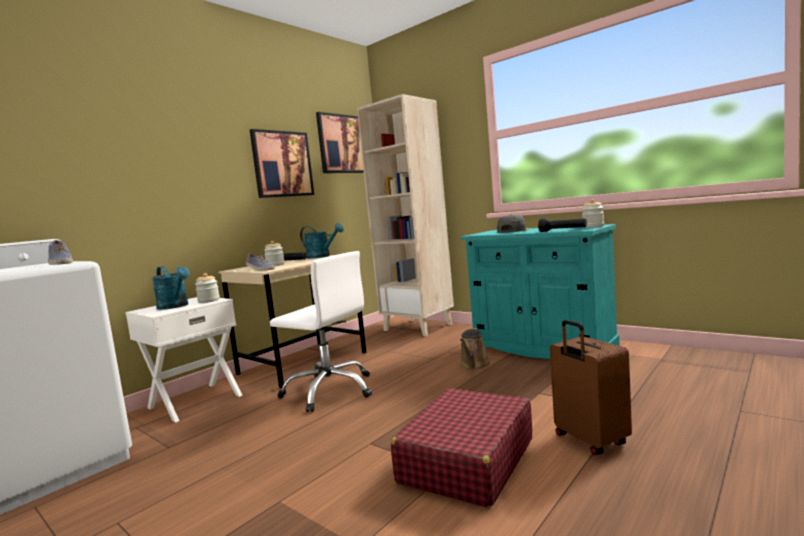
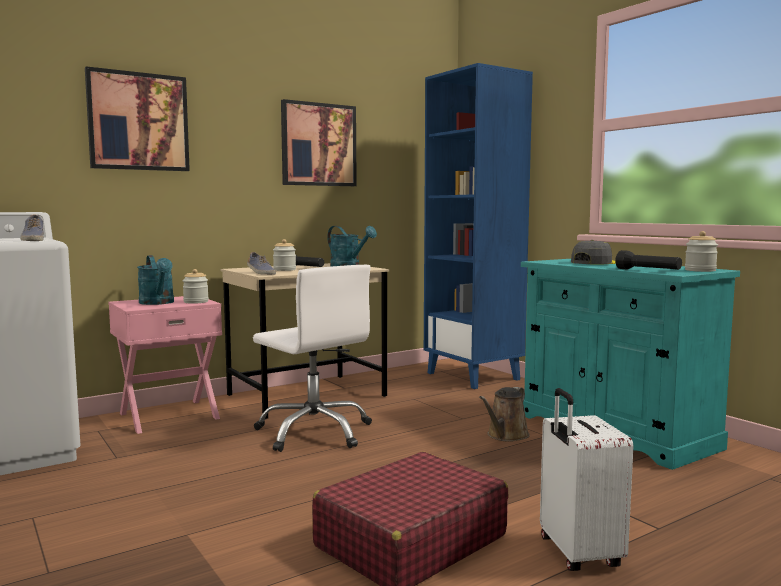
camera: 15 degrees right, 0 degrees up
white nightstand [126,297,242,423] -> pink nightstand [108,296,222,434]
picture [316,112,364,173] -> picture moved to [85,66,190,171]
beige bookcase [357,94,454,336] -> blue bookcase [424,63,533,389]
brown suitcase [550,320,632,455] -> white suitcase [540,388,633,571]

